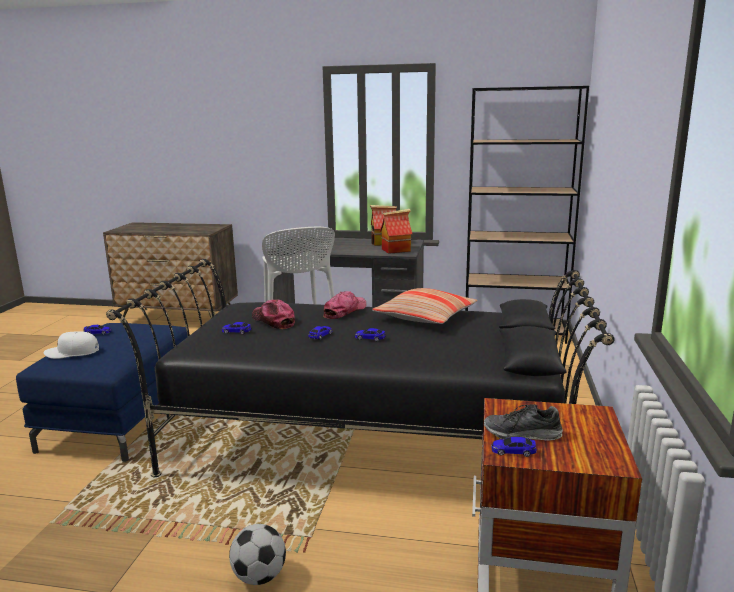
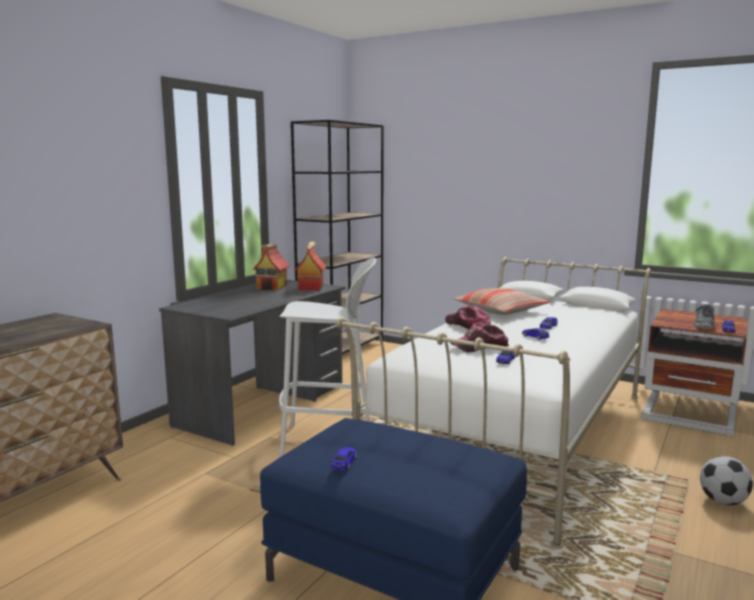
camera: 70 degrees left, 5 degrees down
white cap [43,331,99,359] -> none
black bed [106,259,615,477] -> white bed [336,257,651,549]

